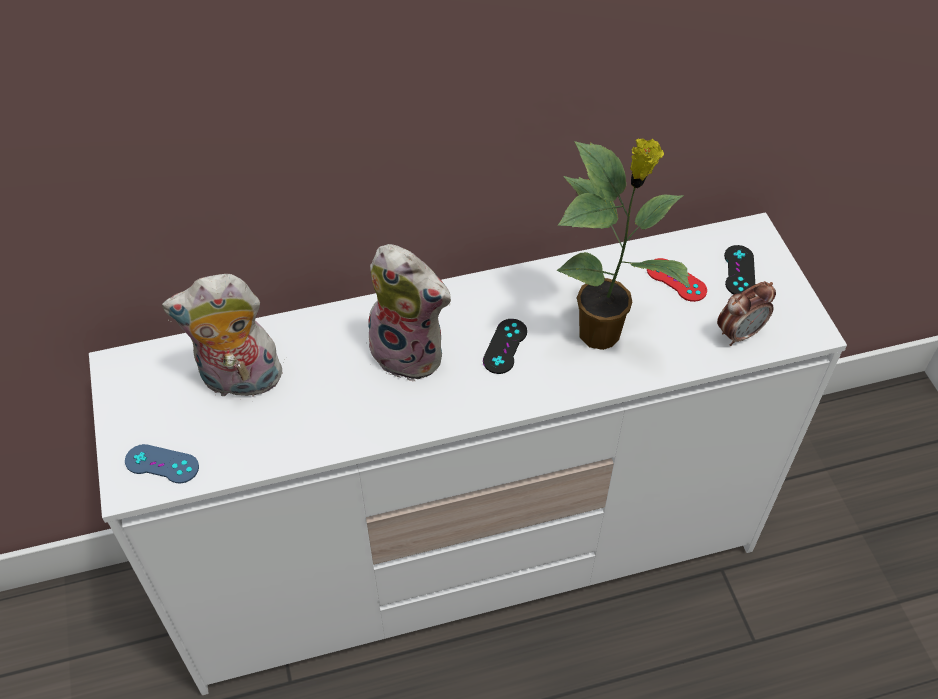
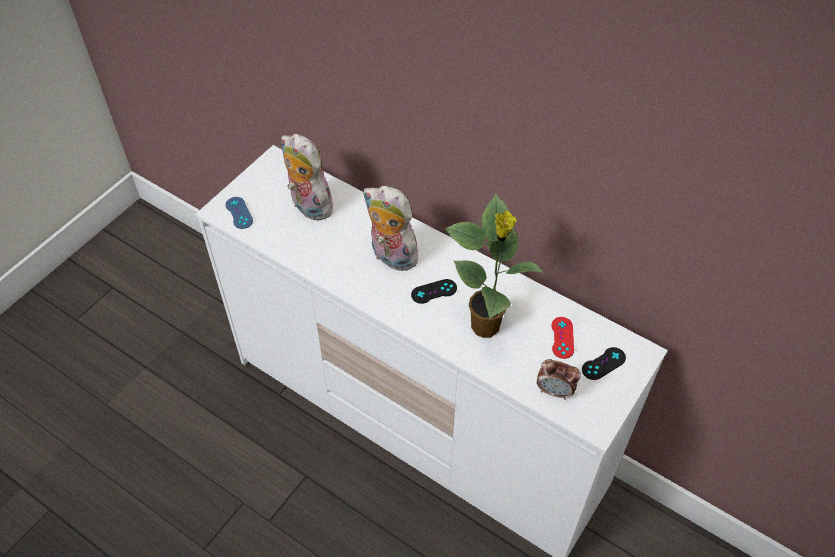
camera: 50 degrees right, 0 degrees up
plush toy [368,244,451,382] -> plush toy turned 135 degrees clockwise [363,186,418,271]

